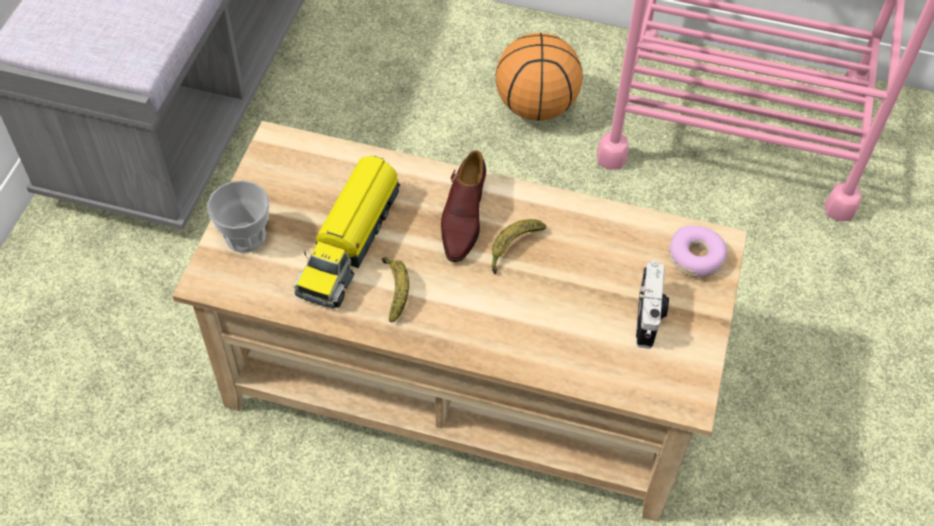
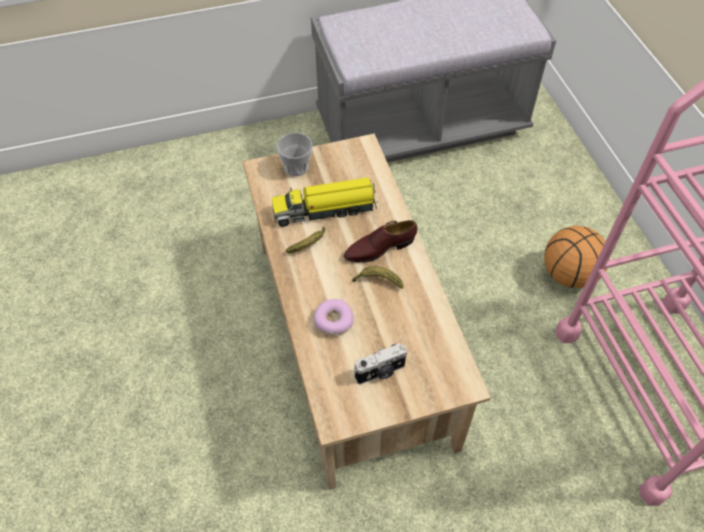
camera: 60 degrees right, 0 degrees up
donut [669,226,727,277] -> donut moved to [314,299,354,336]

